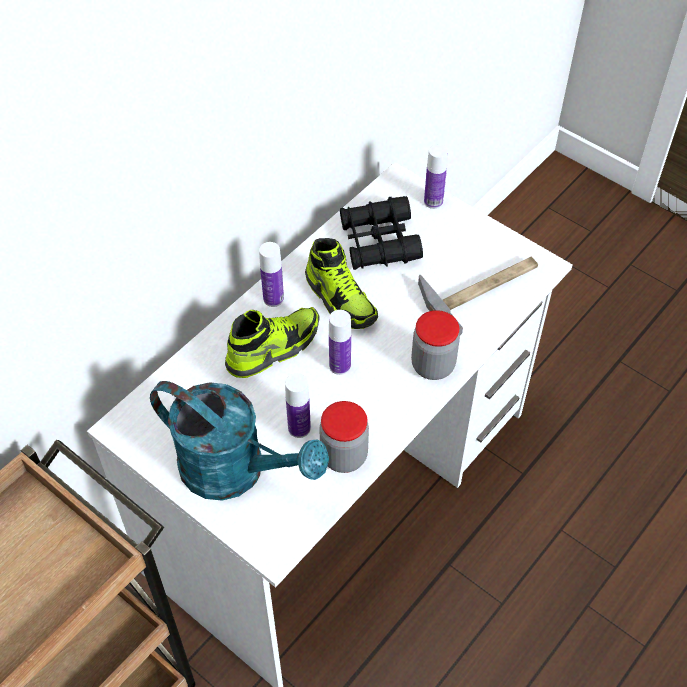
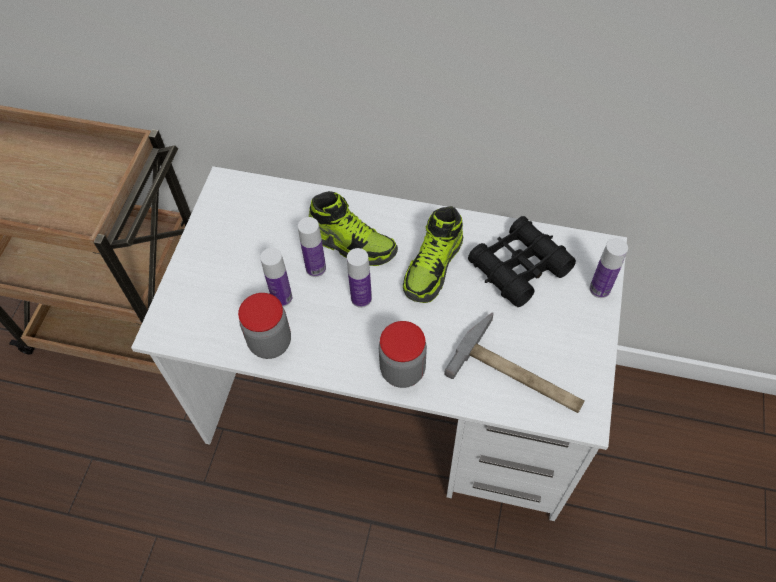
camera: 65 degrees right, 5 degrees up
turquoise watering can [150,381,329,501] -> none
bottle [259,242,284,307] -> bottle moved to [298,217,326,277]

